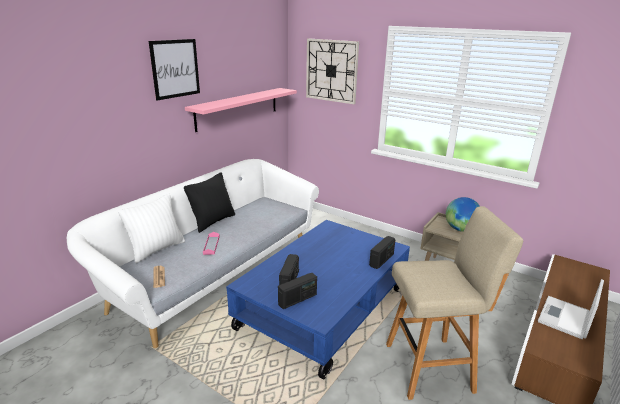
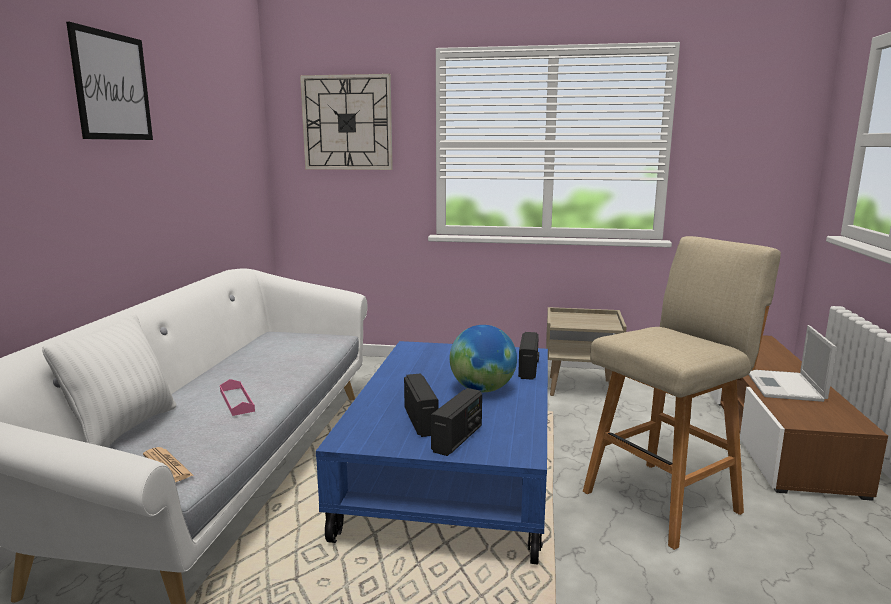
camera: 25 degrees left, 10 degrees down
black pillow [184,172,235,233] -> none
pink shelf [185,88,297,132] -> none
globe [446,197,480,232] -> globe moved to [450,325,517,392]

